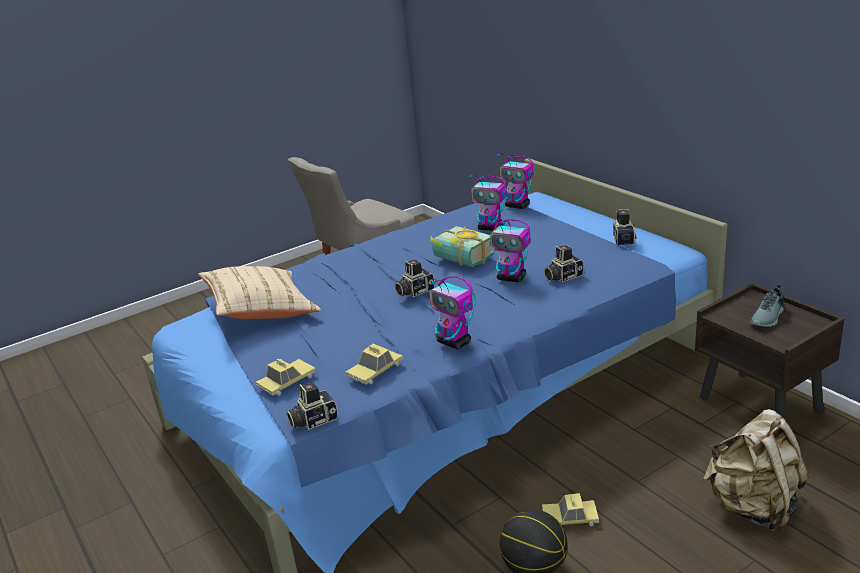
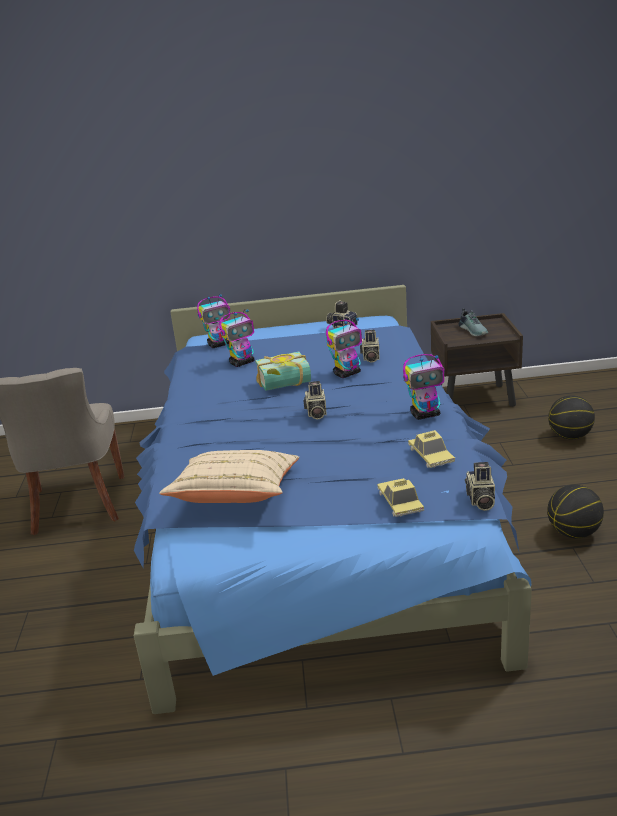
camera: 60 degrees left, 0 degrees up
toy car [542,493,599,526] -> none
beige backpack [703,409,809,532] -> basketball [548,395,595,439]

